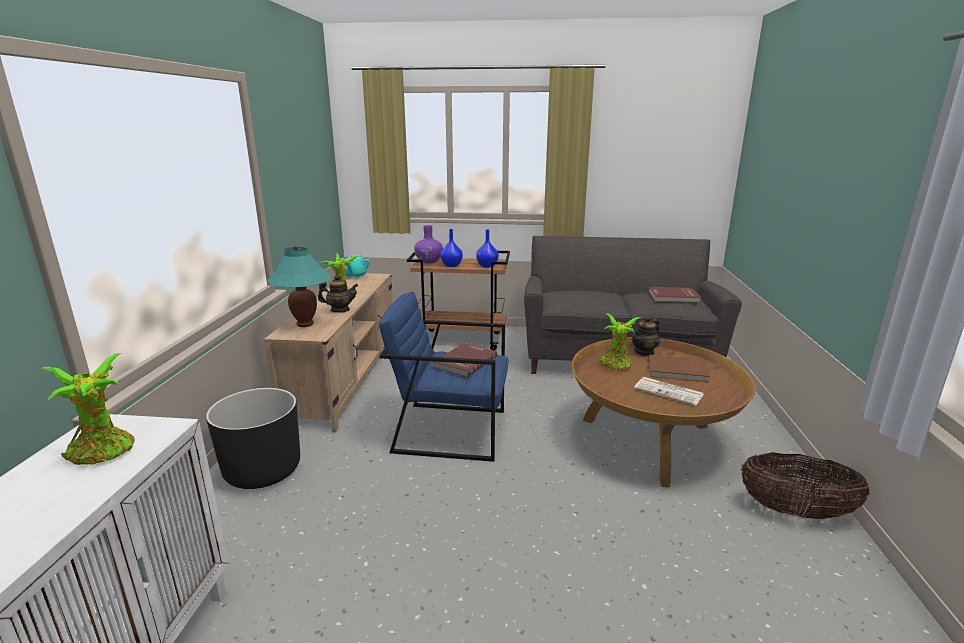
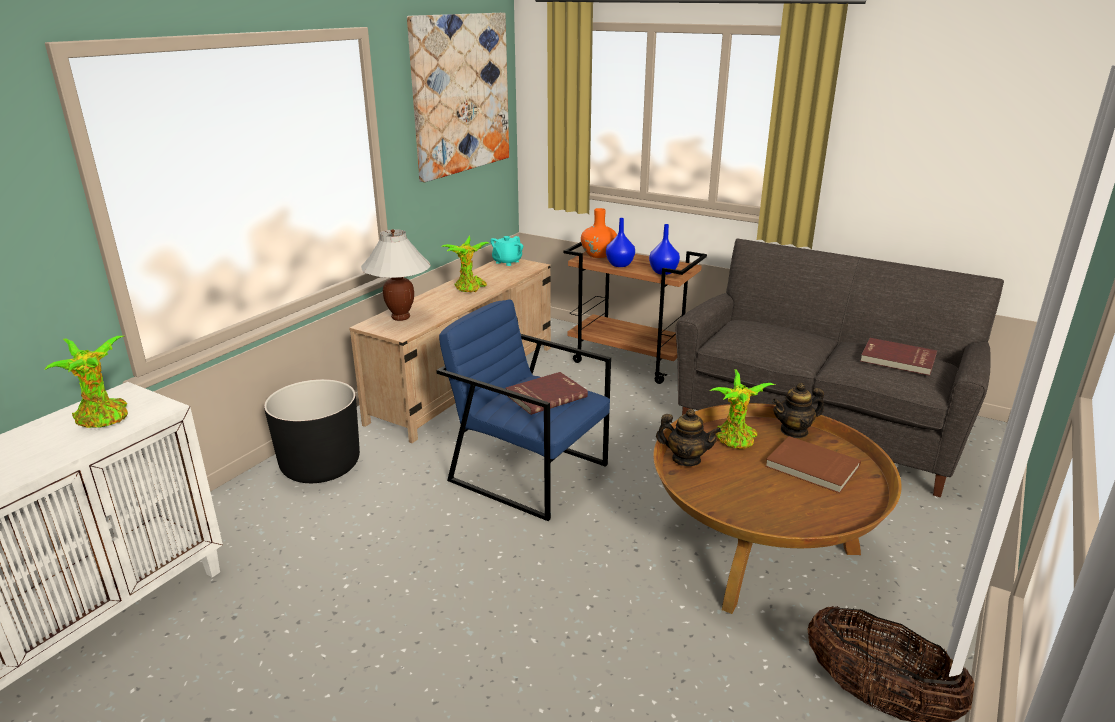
camera: 25 degrees right, 5 degrees up
turquoise table lamp [267,246,331,327] -> white table lamp [361,229,431,321]
teapot [318,275,358,313] -> teapot moved to [656,409,721,466]
purple vase [414,225,443,263] -> orange vase [581,208,617,258]
newspaper [634,377,704,406] -> none
none -> picture [407,13,509,182]

